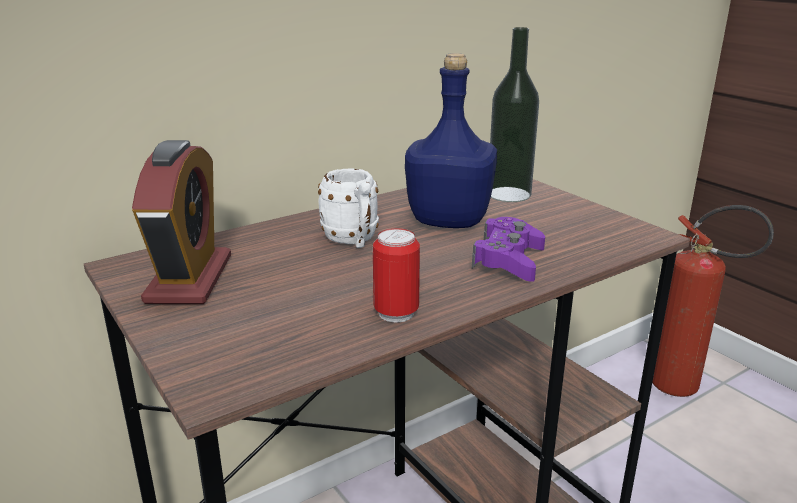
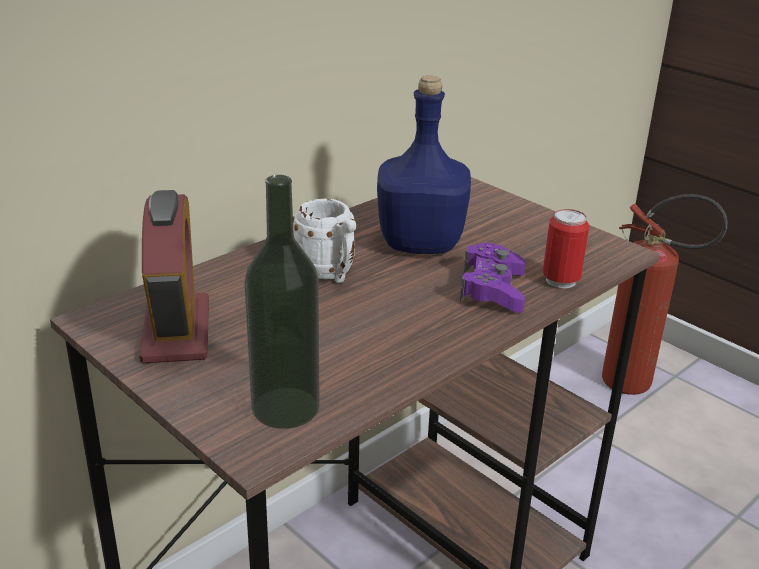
camera: 10 degrees left, 5 degrees up
can [373,228,420,323] -> can moved to [543,209,589,288]
bottle [490,27,539,202] -> bottle moved to [244,175,319,429]

